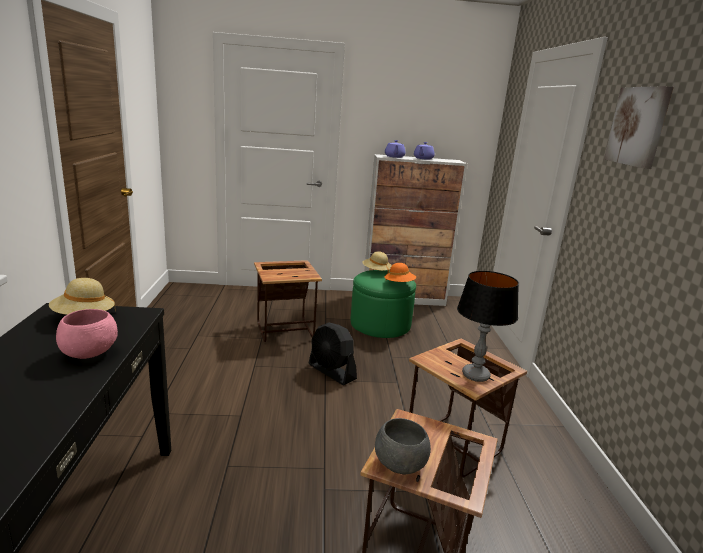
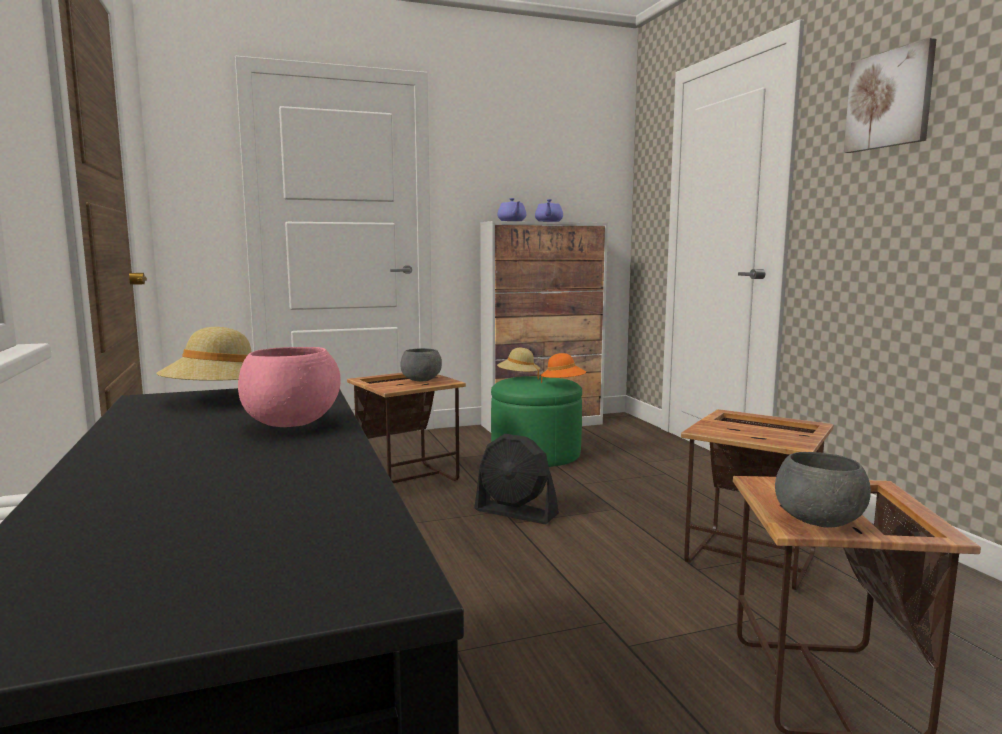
camera: 15 degrees left, 10 degrees down
table lamp [457,271,519,382] -> none
none -> grey bowl [400,348,442,381]

